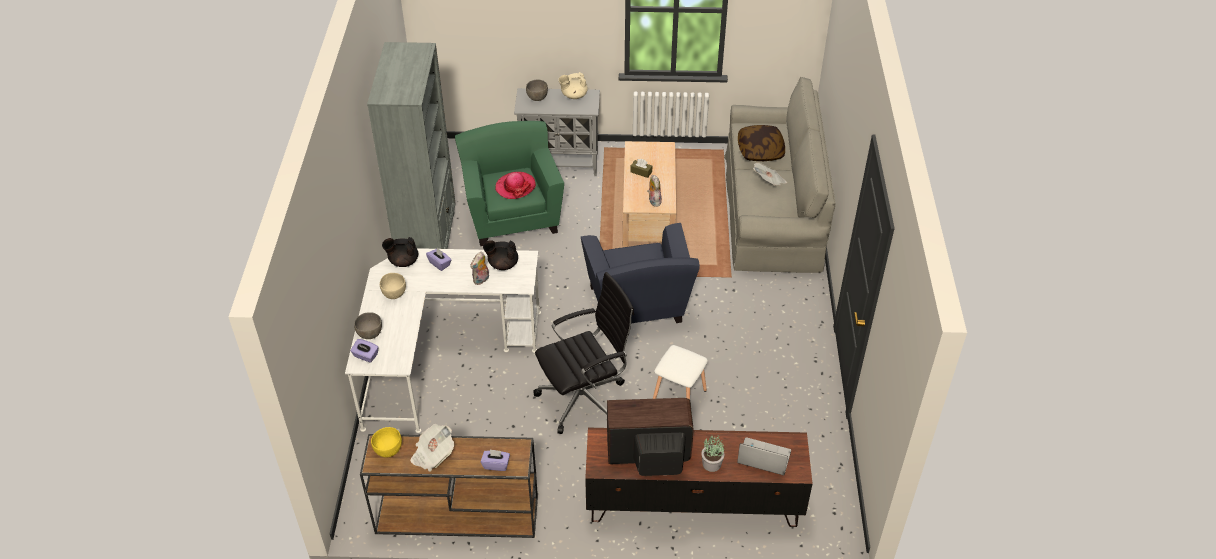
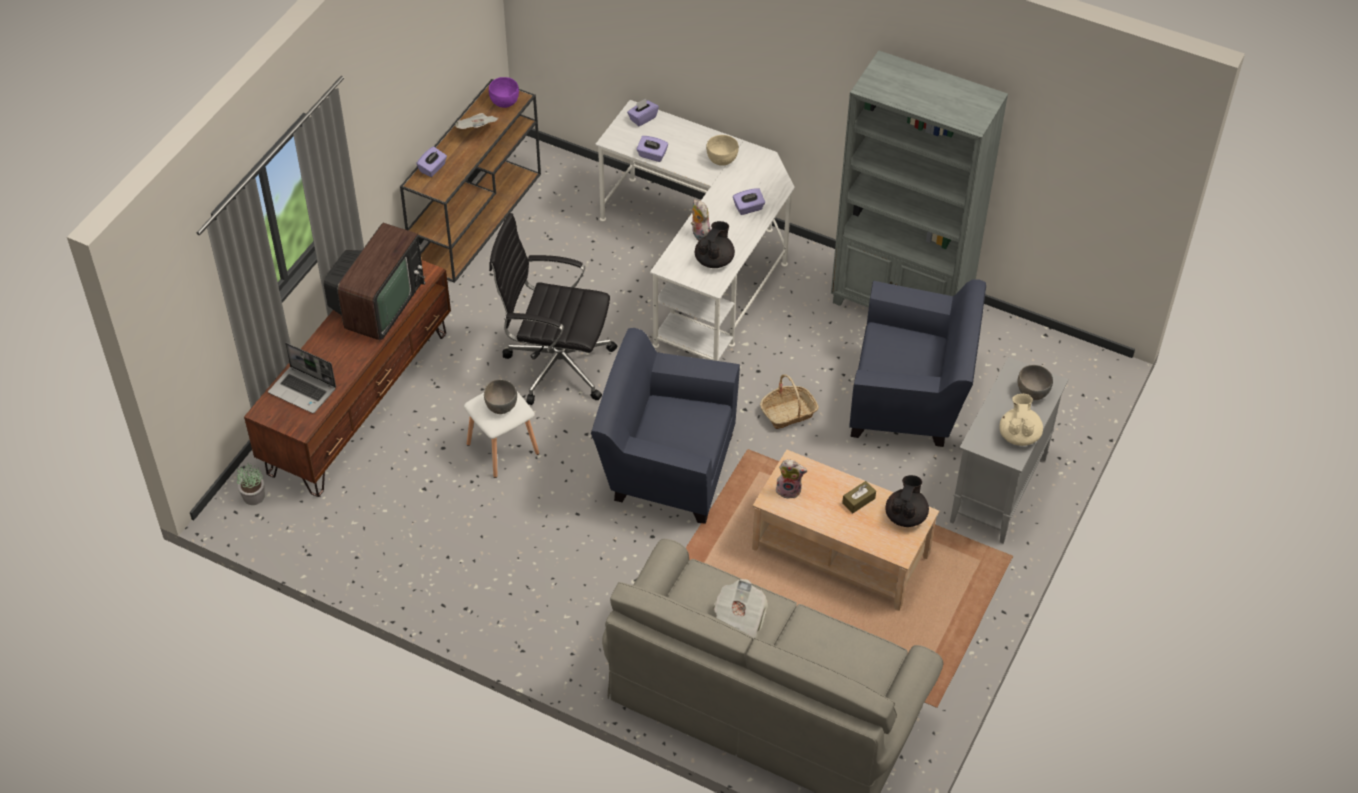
camera: 115 degrees right, 5 degrees up
grey bowl [354,312,382,339] -> grey bowl moved to [484,379,517,414]
yellow bowl [371,427,402,457] -> purple bowl [489,77,519,108]
black teapot [382,237,418,267] -> black teapot moved to [885,475,929,527]
green armchair [455,121,564,246] -> blue armchair [849,280,986,447]
hat [495,172,536,199] -> none
black office chair [533,272,634,434] -> black office chair turned 105 degrees clockwise [489,213,617,405]
potted plant [701,434,724,472] -> potted plant moved to [237,463,265,505]
laptop [737,437,791,475] -> laptop turned 75 degrees clockwise [268,343,336,413]
pillow [738,125,785,161] -> none
none -> purple tissue box [637,136,668,162]
none -> basket [760,374,819,429]

